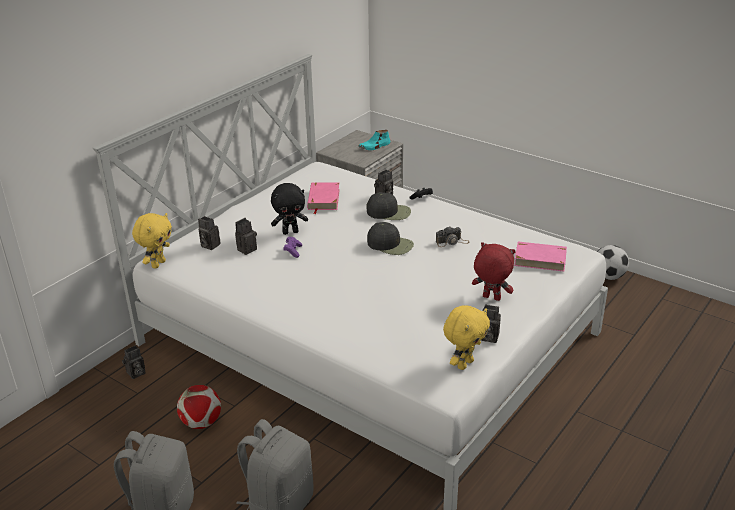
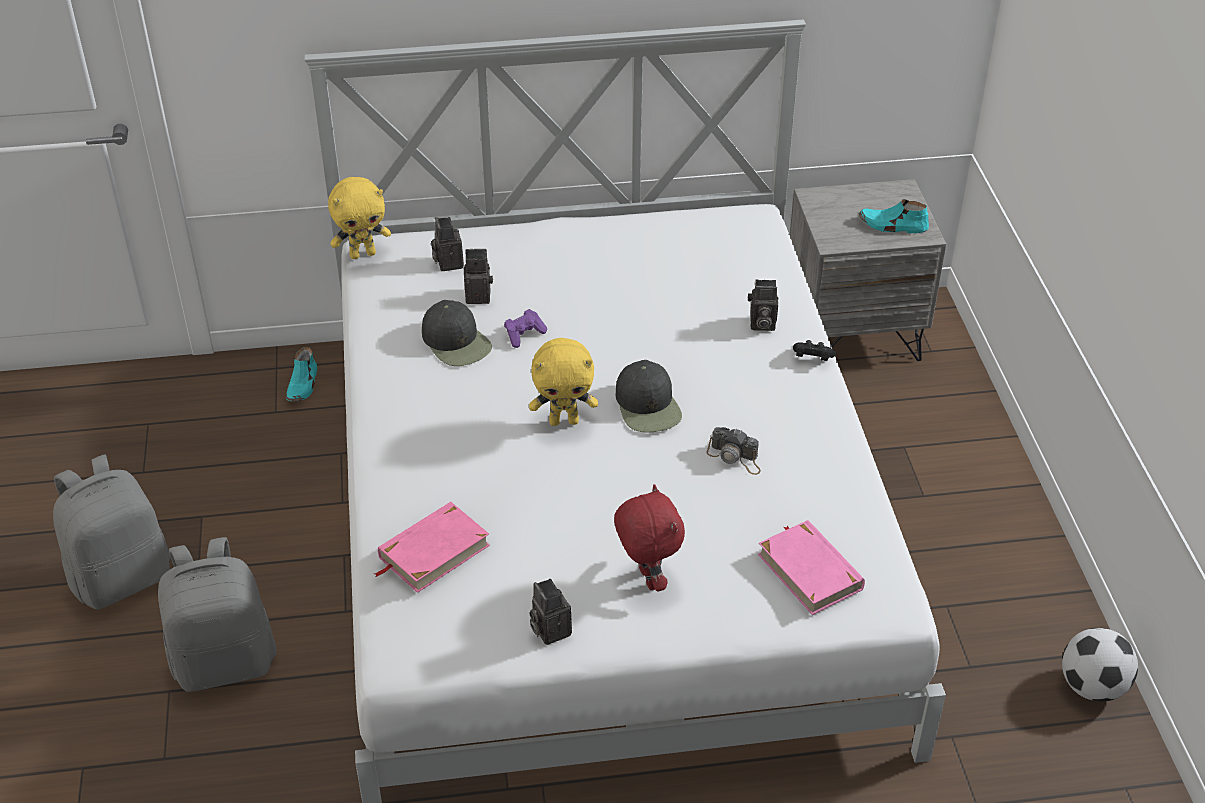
camera: 45 degrees right, 10 degrees up
camera [122,345,146,379] -> turquoise shoe [286,347,317,402]
football [177,385,221,429] -> none
black plush toy [271,183,308,235] -> none
pink book [307,182,340,214] -> pink book moved to [375,502,490,593]
black cap [367,192,411,220] -> black cap moved to [422,300,492,366]
yellow plush toy [443,305,490,370] -> yellow plush toy moved to [529,338,598,426]

